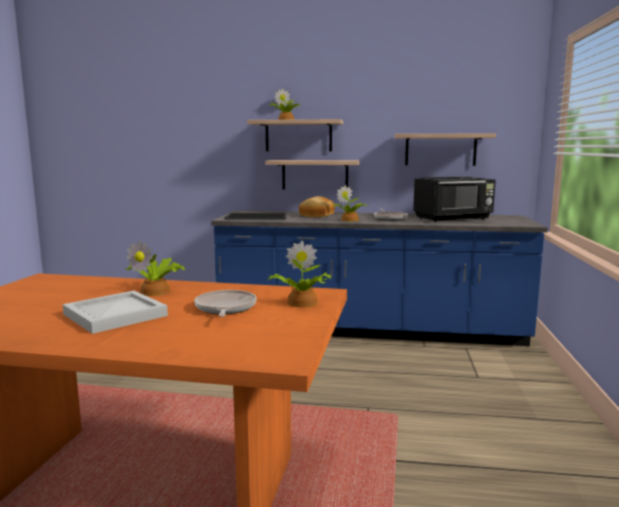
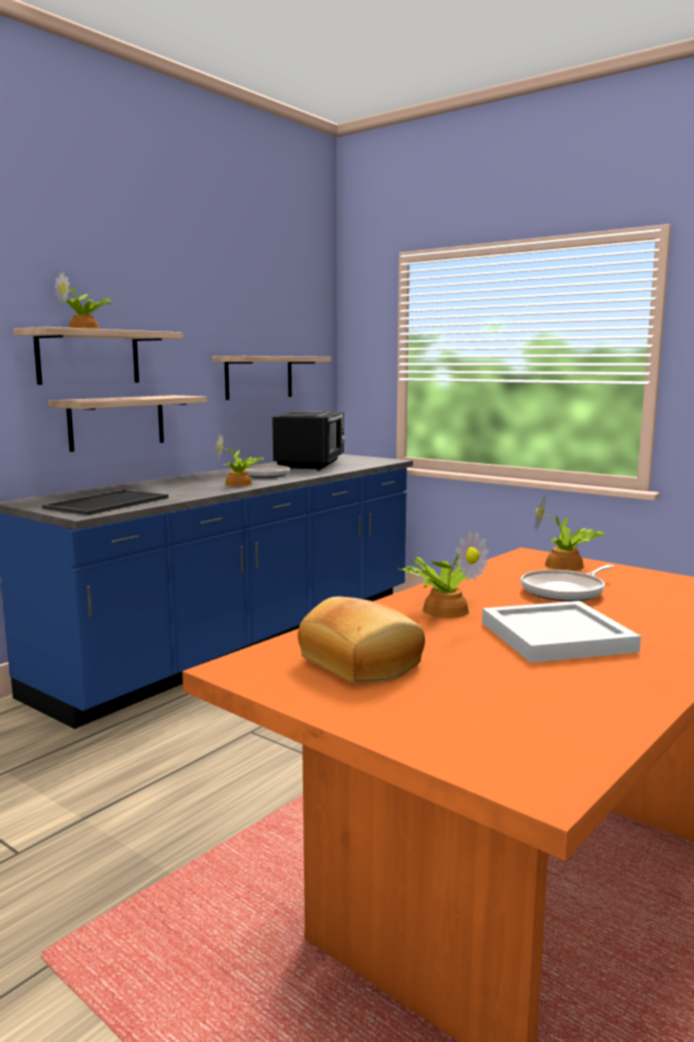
camera: 60 degrees left, 0 degrees up
frying pan [194,290,257,317] -> frying pan turned 60 degrees counterclockwise [521,565,614,601]
bread [299,196,335,218] -> bread moved to [298,596,425,683]

